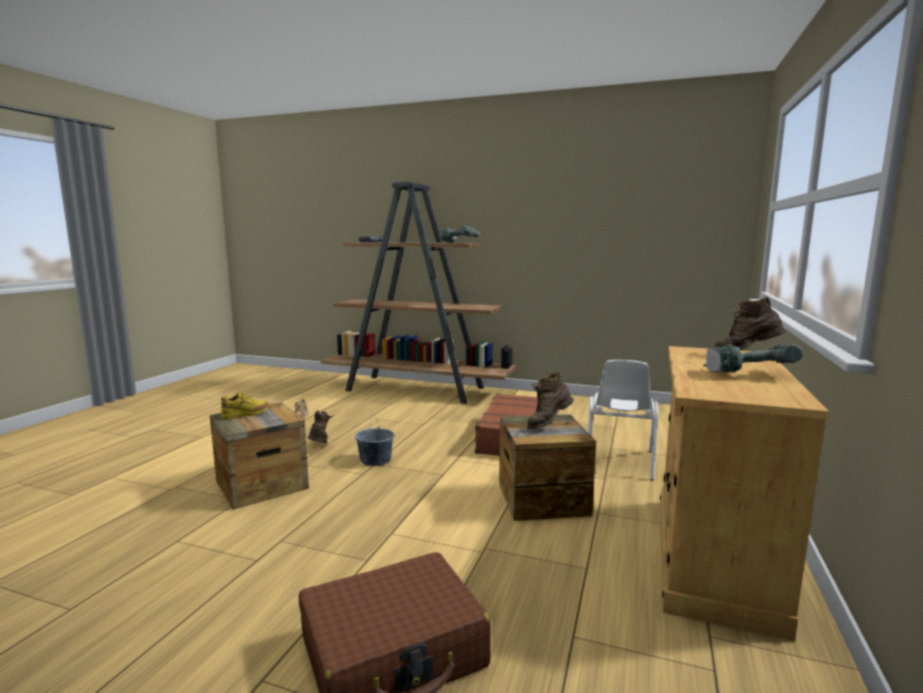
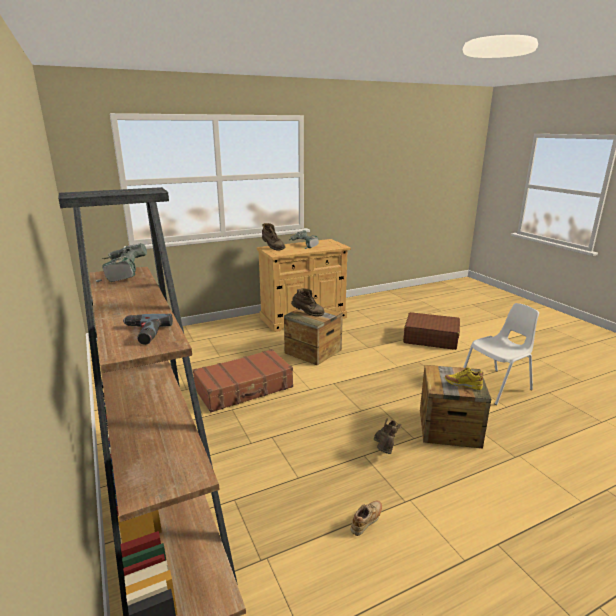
camera: 135 degrees left, 10 degrees up
brown boot [307,410,333,443] -> brown boot turned 150 degrees clockwise [374,418,402,454]
grey bucket [355,415,395,466] -> none
white chair [588,360,658,480] -> white chair moved to [463,303,539,405]

